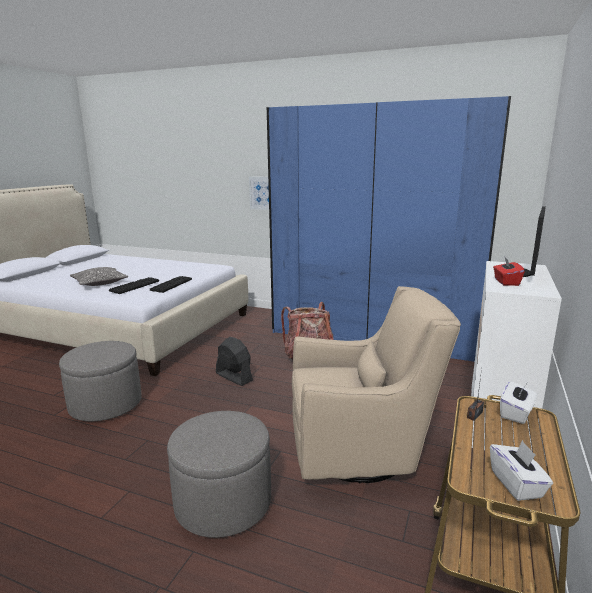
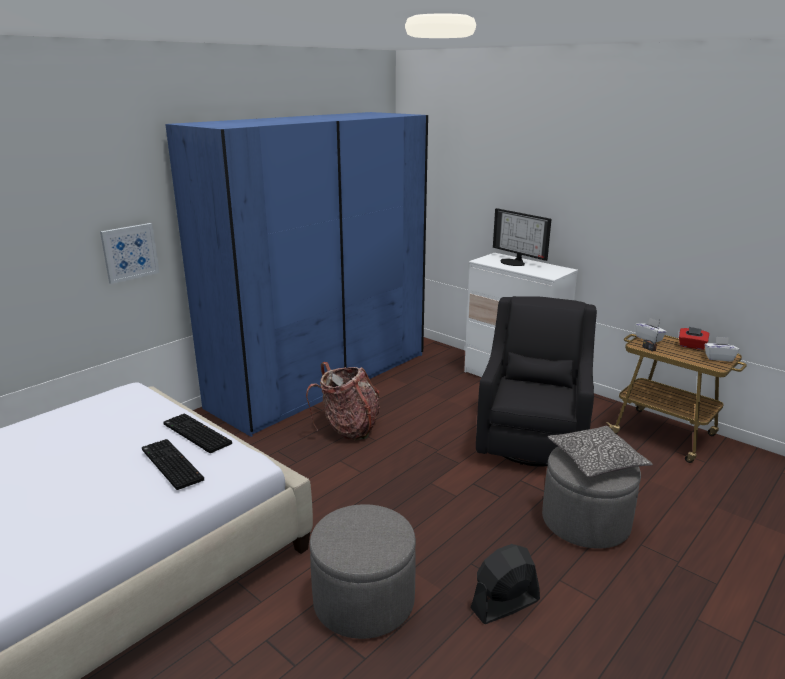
camera: 70 degrees left, 5 degrees up
pillow [70,267,128,286] -> pillow moved to [548,426,653,477]
black fan [216,337,253,386] -> black fan moved to [470,544,540,624]
beige armchair [292,286,461,483] -> black armchair [476,296,597,467]
red tissue box [493,256,525,286] -> red tissue box moved to [679,327,709,350]

